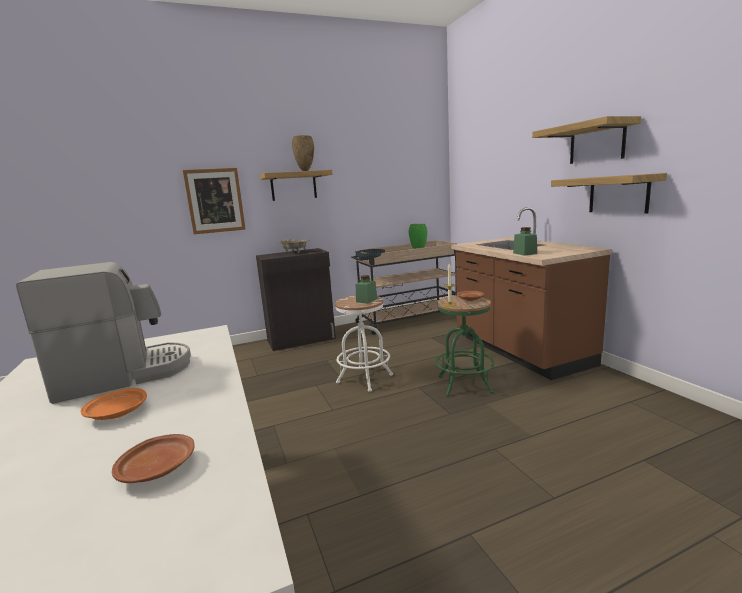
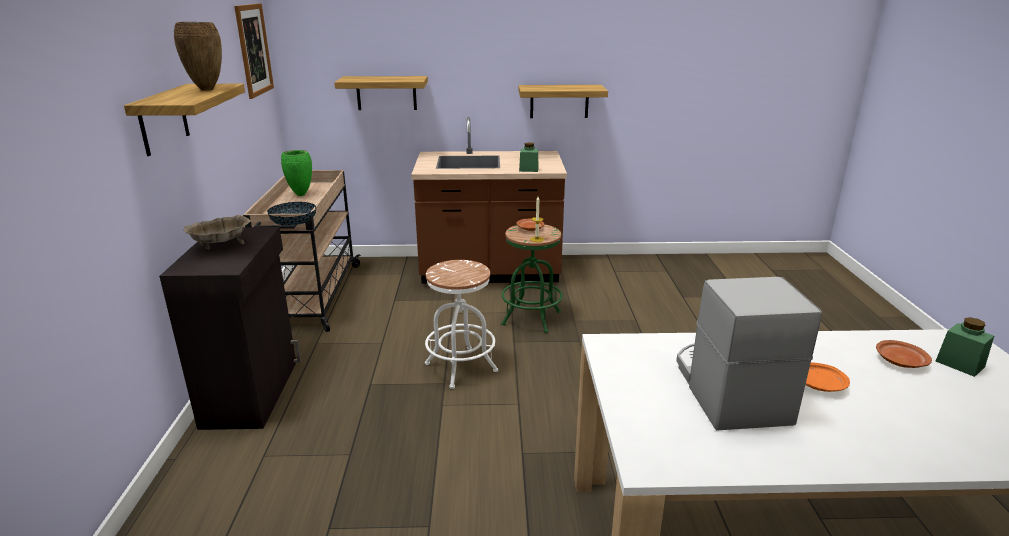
camera: 70 degrees left, 10 degrees up
picture [183,168,246,234] -> picture moved to [234,3,274,99]
green jar [356,275,377,303] -> green jar moved to [936,317,994,377]
shelf [532,116,641,164] -> shelf moved to [334,76,428,110]

